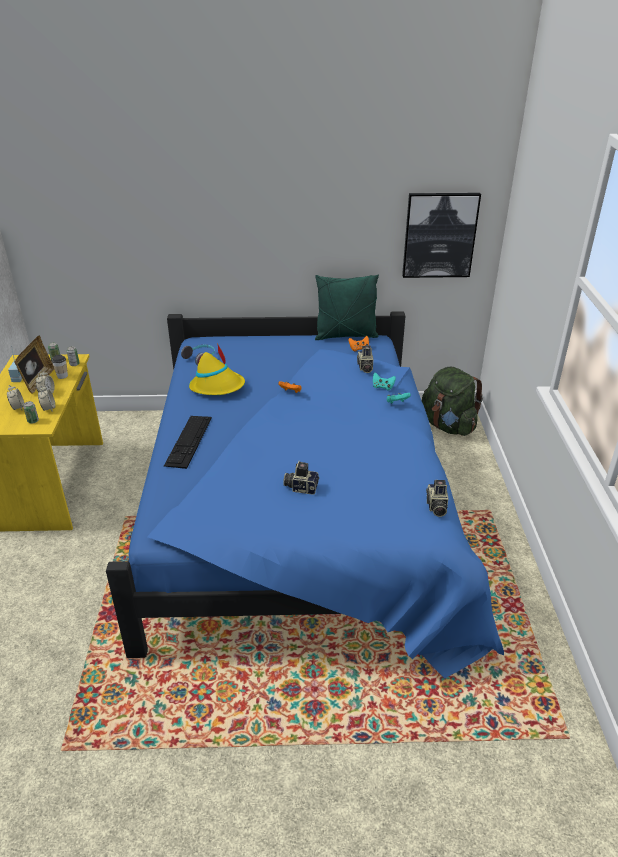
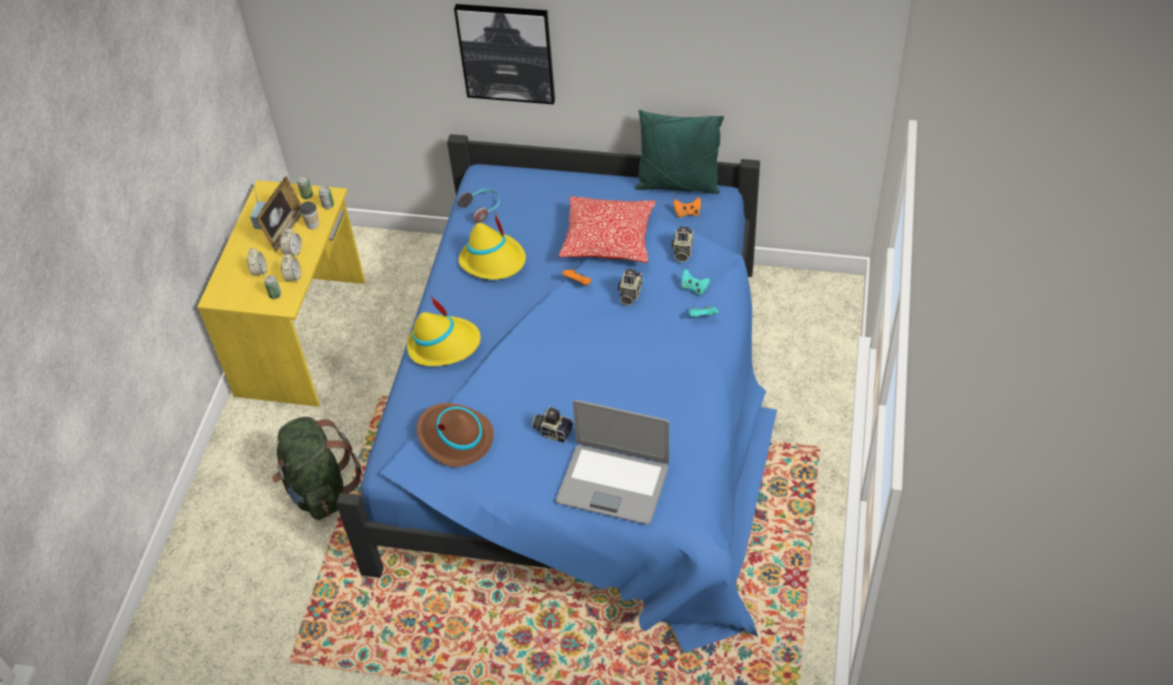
camera: 15 degrees right, 15 degrees up
keyboard [164,416,212,469] -> yellow hat [407,295,481,366]
picture [402,193,481,278] -> picture moved to [454,4,555,104]
green backpack [422,367,483,436] -> green backpack moved to [272,417,362,520]
camera [426,480,448,517] -> camera moved to [618,268,642,305]
none -> brown hat [417,403,494,467]
none -> laptop [556,400,669,524]
none -> pillow [559,196,656,263]

